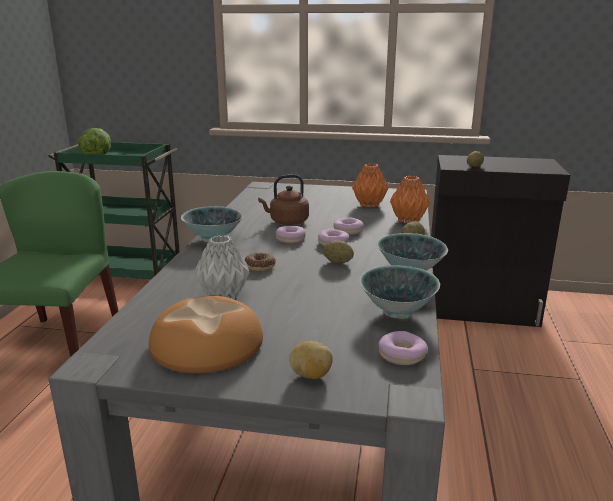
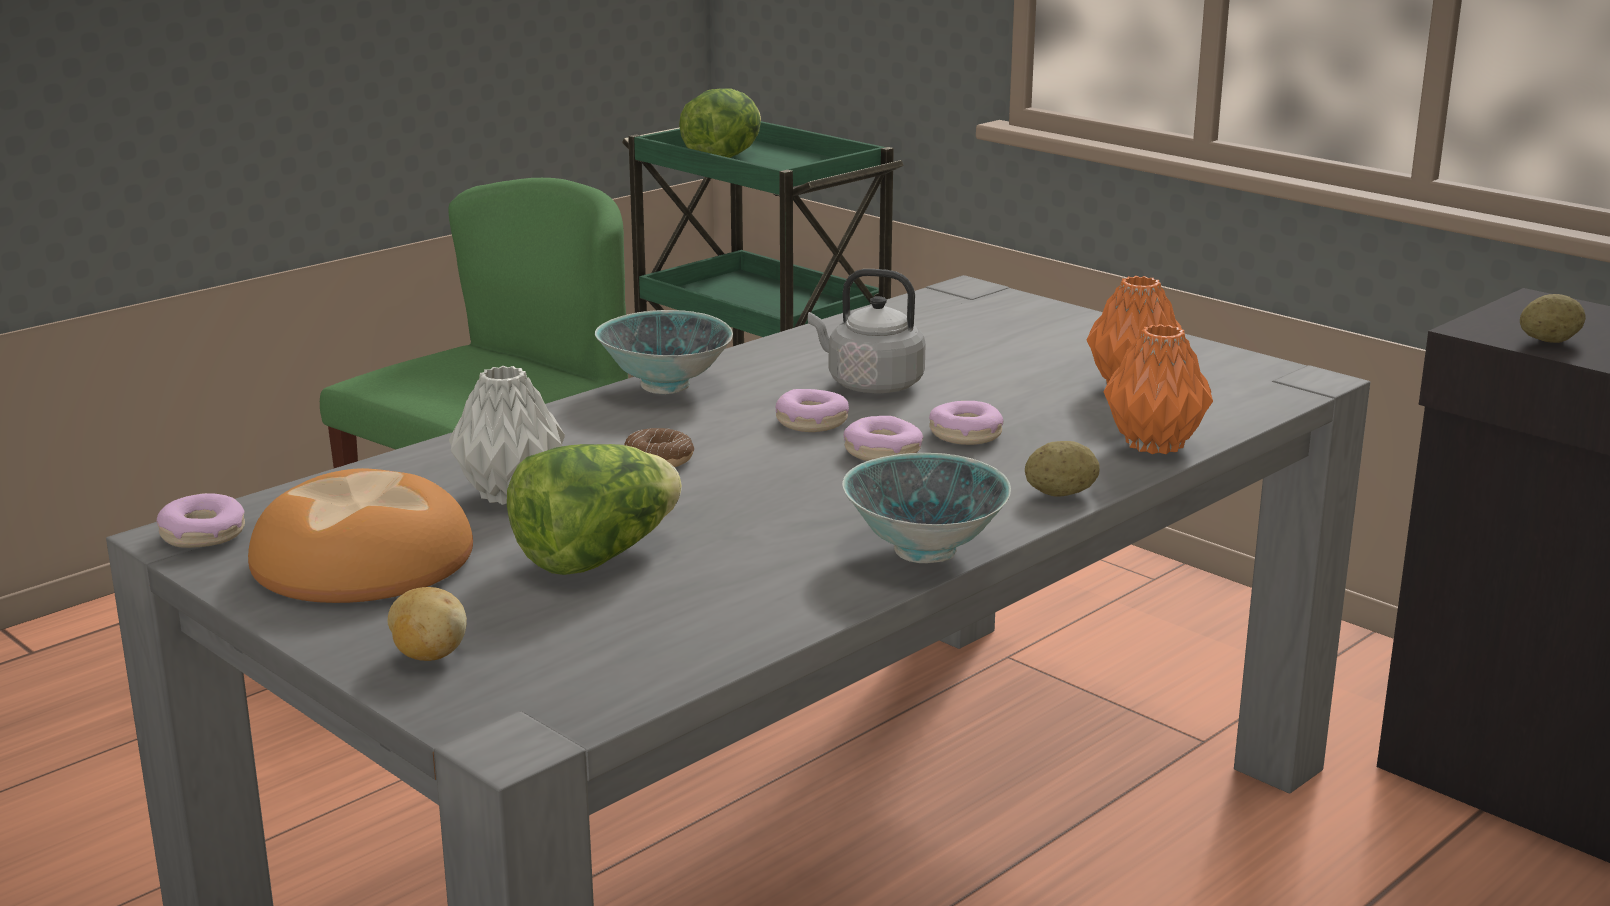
camera: 35 degrees right, 0 degrees up
brown kettle [258,174,309,225] -> grey kettle [808,269,926,393]
potato [323,240,354,263] -> none
bowl [360,265,440,319] -> none
donut [379,331,428,365] -> donut moved to [157,493,245,548]
none -> lettuce [507,444,682,575]

